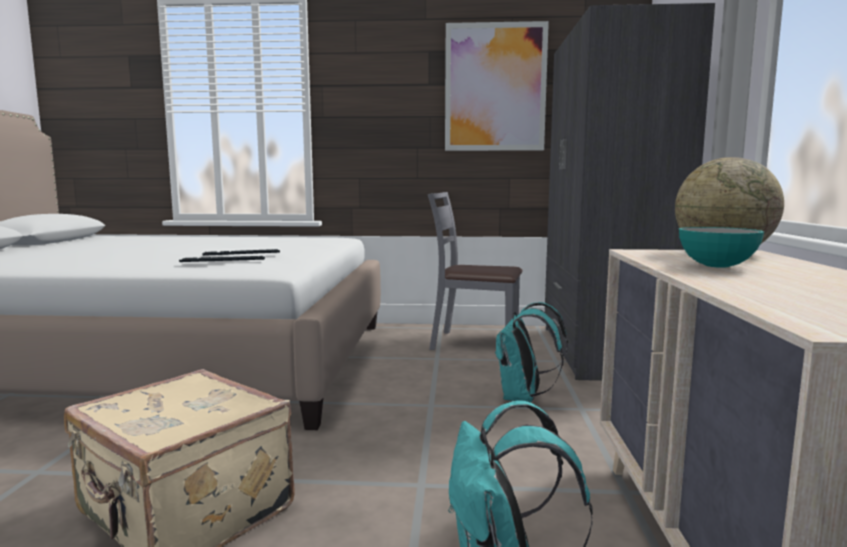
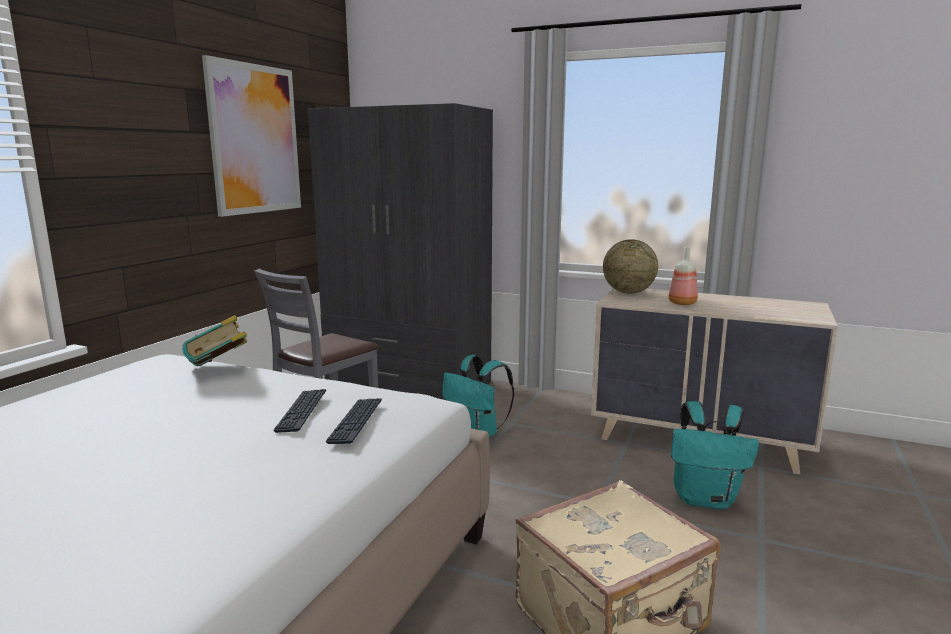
camera: 70 degrees left, 5 degrees up
bowl [679,227,764,268] -> bottle [668,247,698,305]
none -> book [182,315,247,366]

